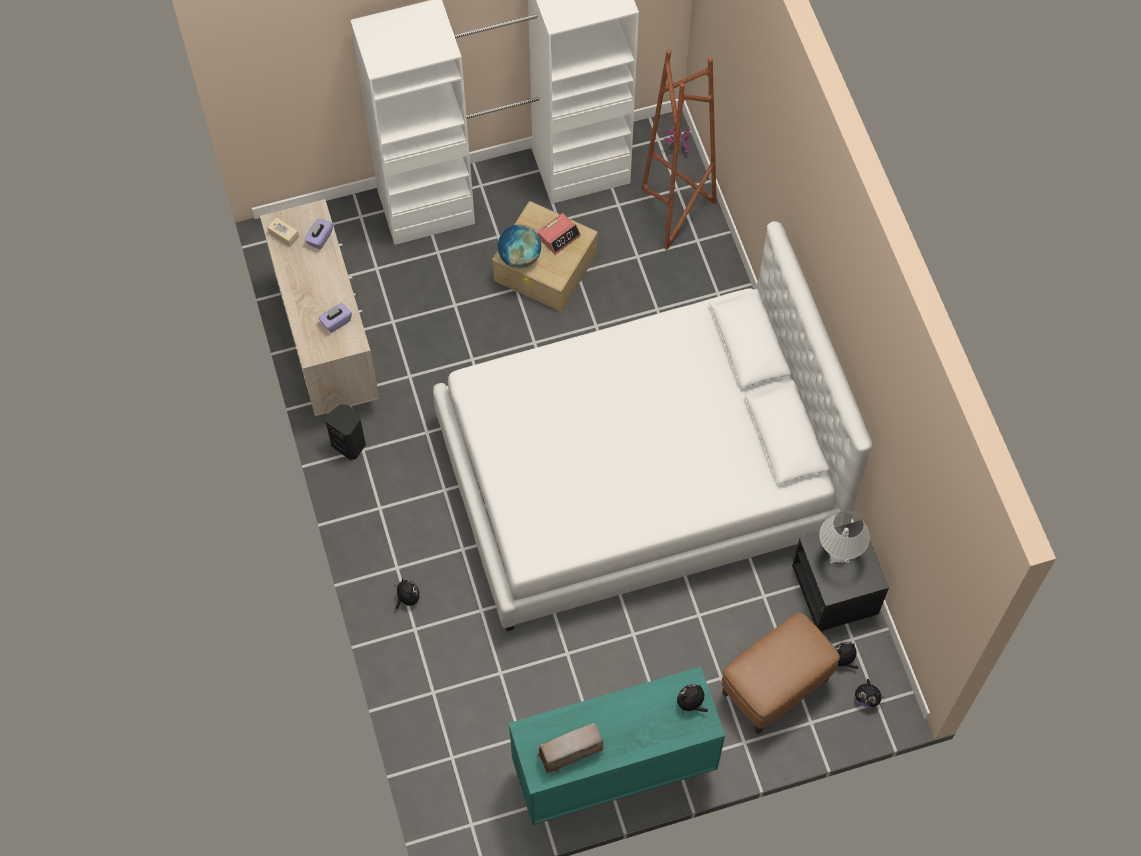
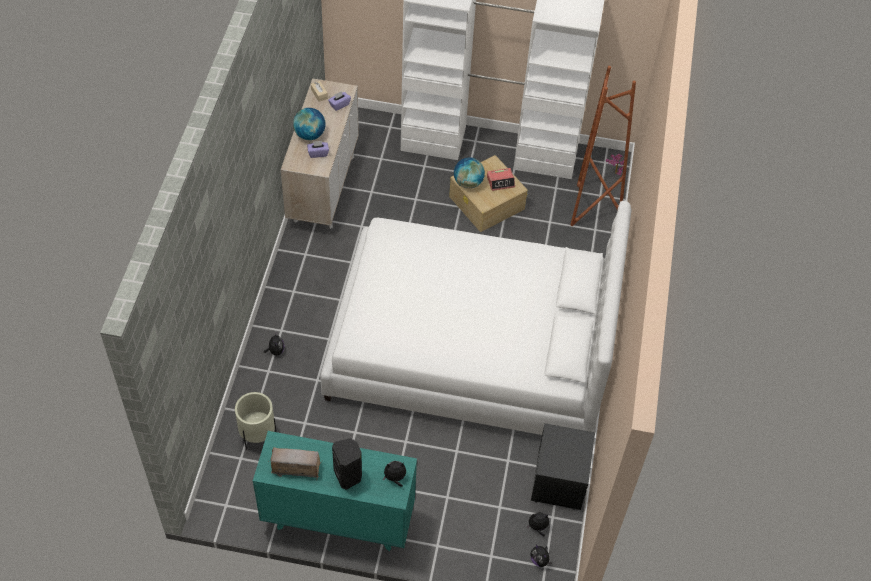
camera: 25 degrees right, 10 degrees down
black speaker [325,404,366,460] -> black speaker moved to [332,438,362,490]
brown ottoman [721,613,840,735] -> none
white table lamp [819,510,870,563] -> none
none -> beige planter [235,392,277,450]
none -> globe [293,108,326,140]

